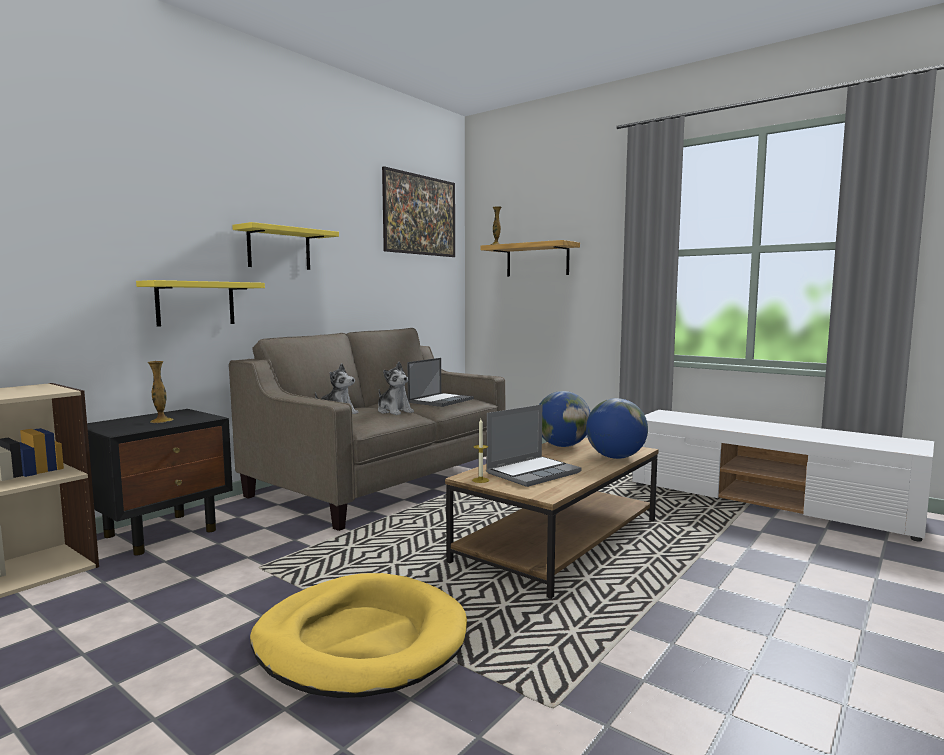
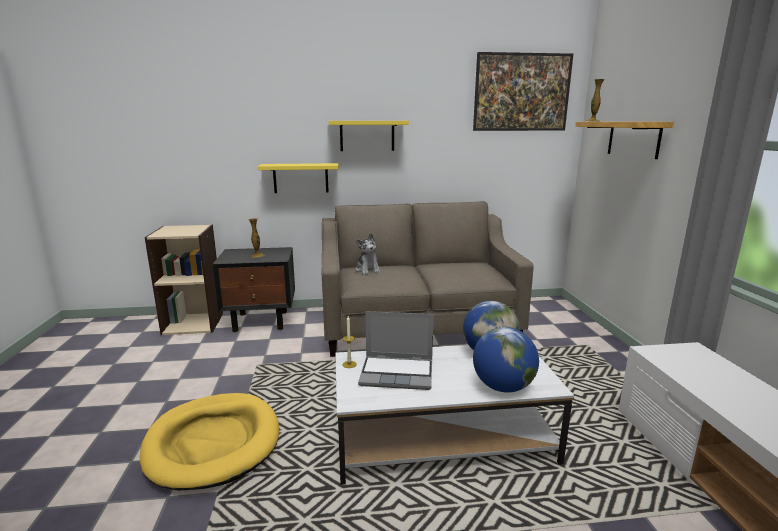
camera: 45 degrees right, 10 degrees up
plush toy [378,362,414,415] -> none
laptop [407,358,474,407] -> none
brown coffee table [445,438,658,599] -> white coffee table [335,345,574,485]

